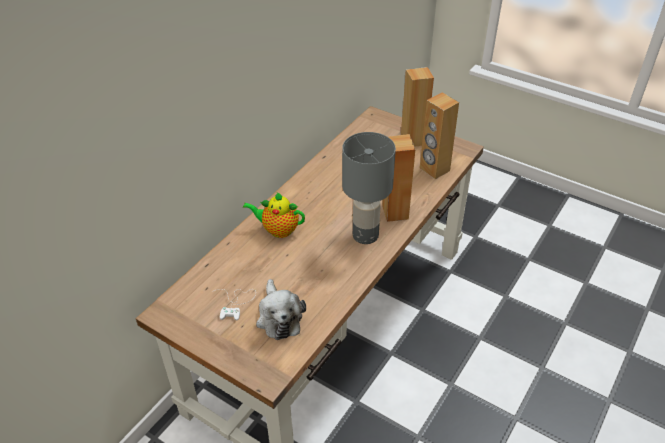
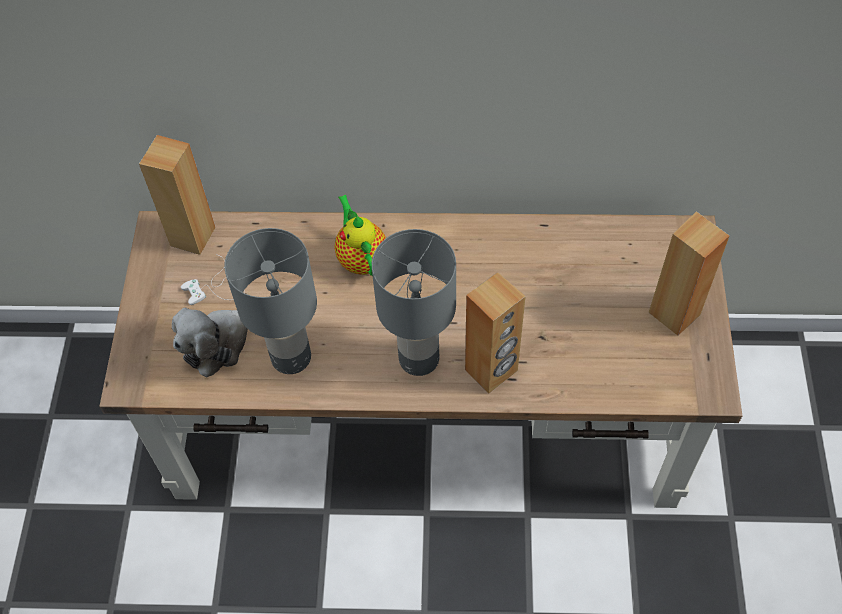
camera: 60 degrees right, 15 degrees up
brown speaker [420,92,459,179] -> brown speaker moved to [139,135,215,255]
none -> grey table lamp [224,228,317,374]

